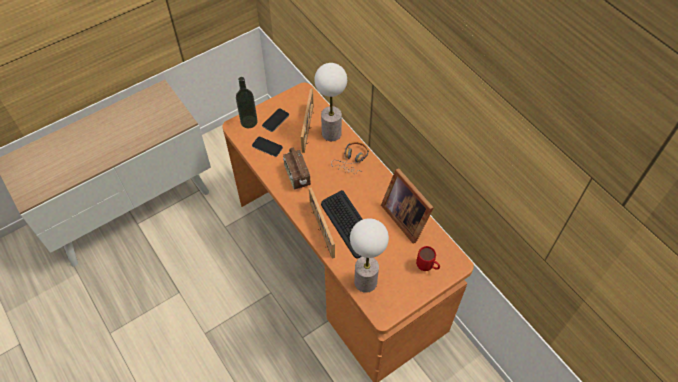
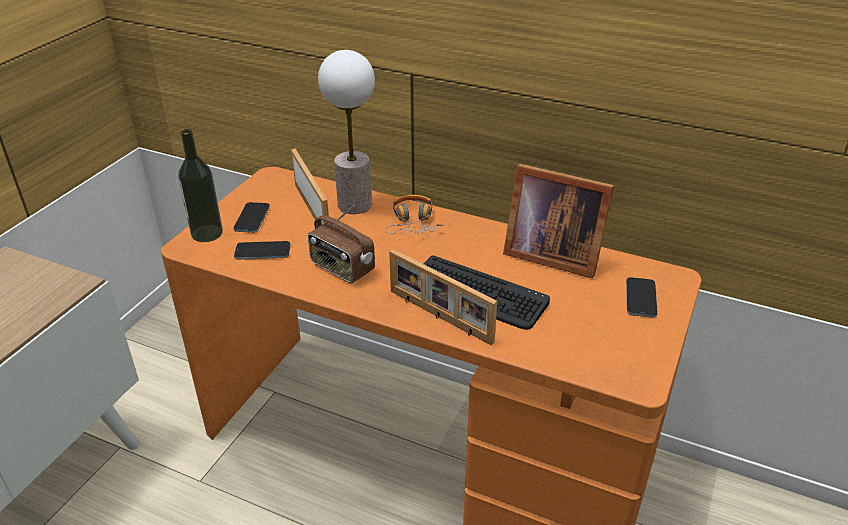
camera: 30 degrees left, 20 degrees down
table lamp [350,218,389,293] -> none
red mug [416,246,440,271] -> phone [626,277,658,318]

